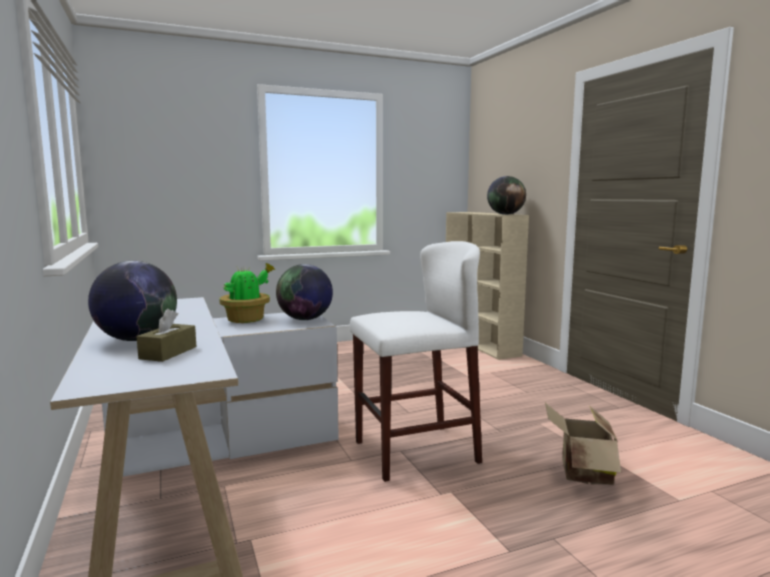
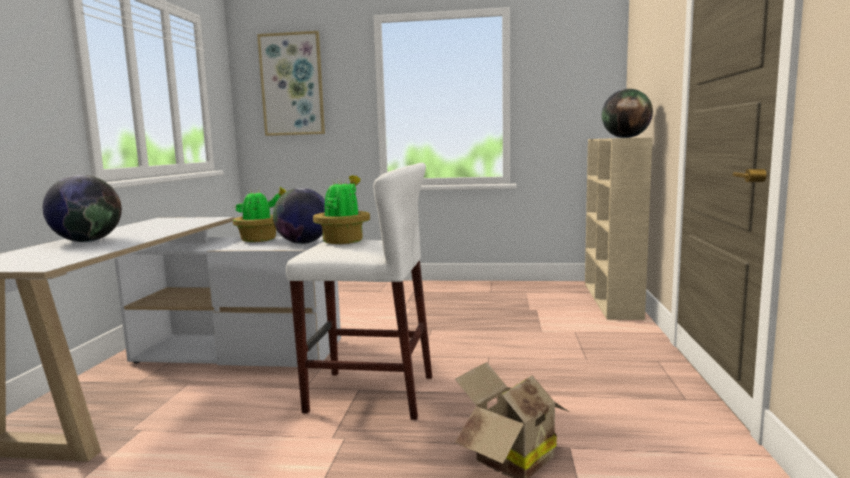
camera: 30 degrees right, 0 degrees up
brown tissue box [136,309,196,362] -> none
none -> picture [257,31,325,136]
none -> potted plant [313,175,370,244]

